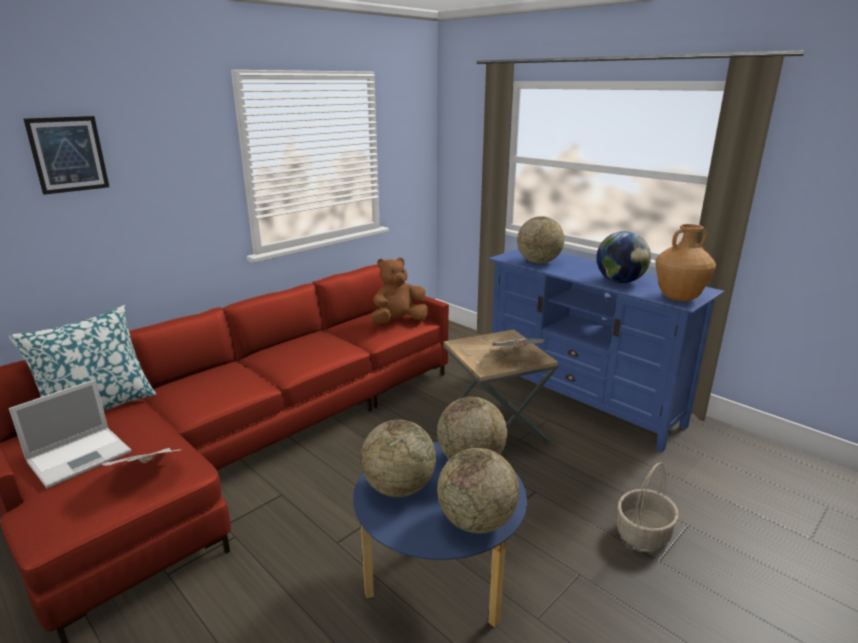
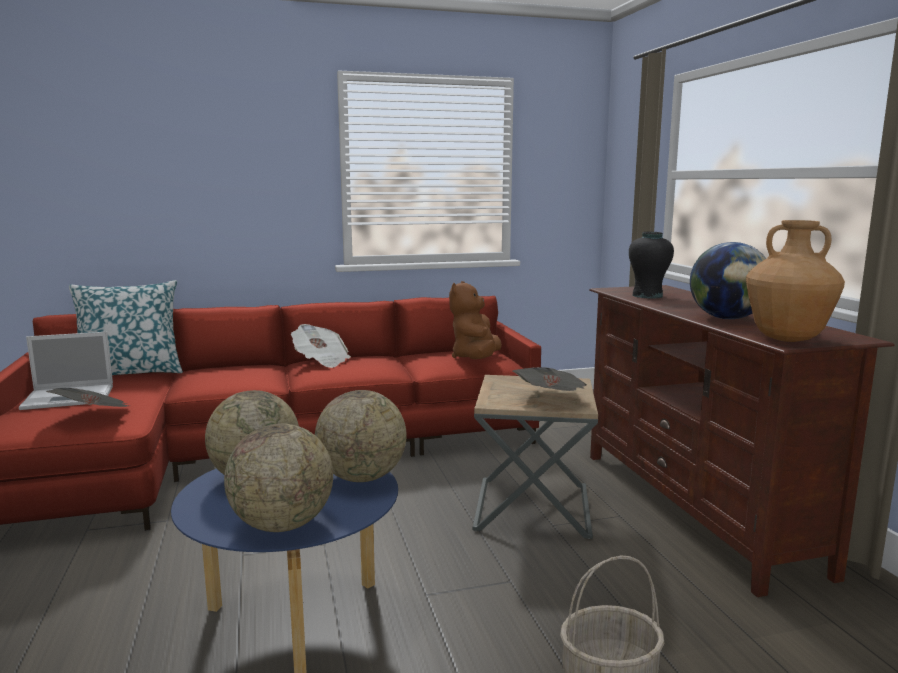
camera: 30 degrees right, 10 degrees down
picture [23,116,109,195] -> none
brown plush toy [371,257,428,324] -> brown plush toy turned 75 degrees counterclockwise [449,281,502,359]
blue tv stand [488,249,725,452] -> brown tv stand [589,285,895,597]
globe [517,216,565,263] -> black vase [629,232,674,299]
none -> newspaper [291,324,351,368]

